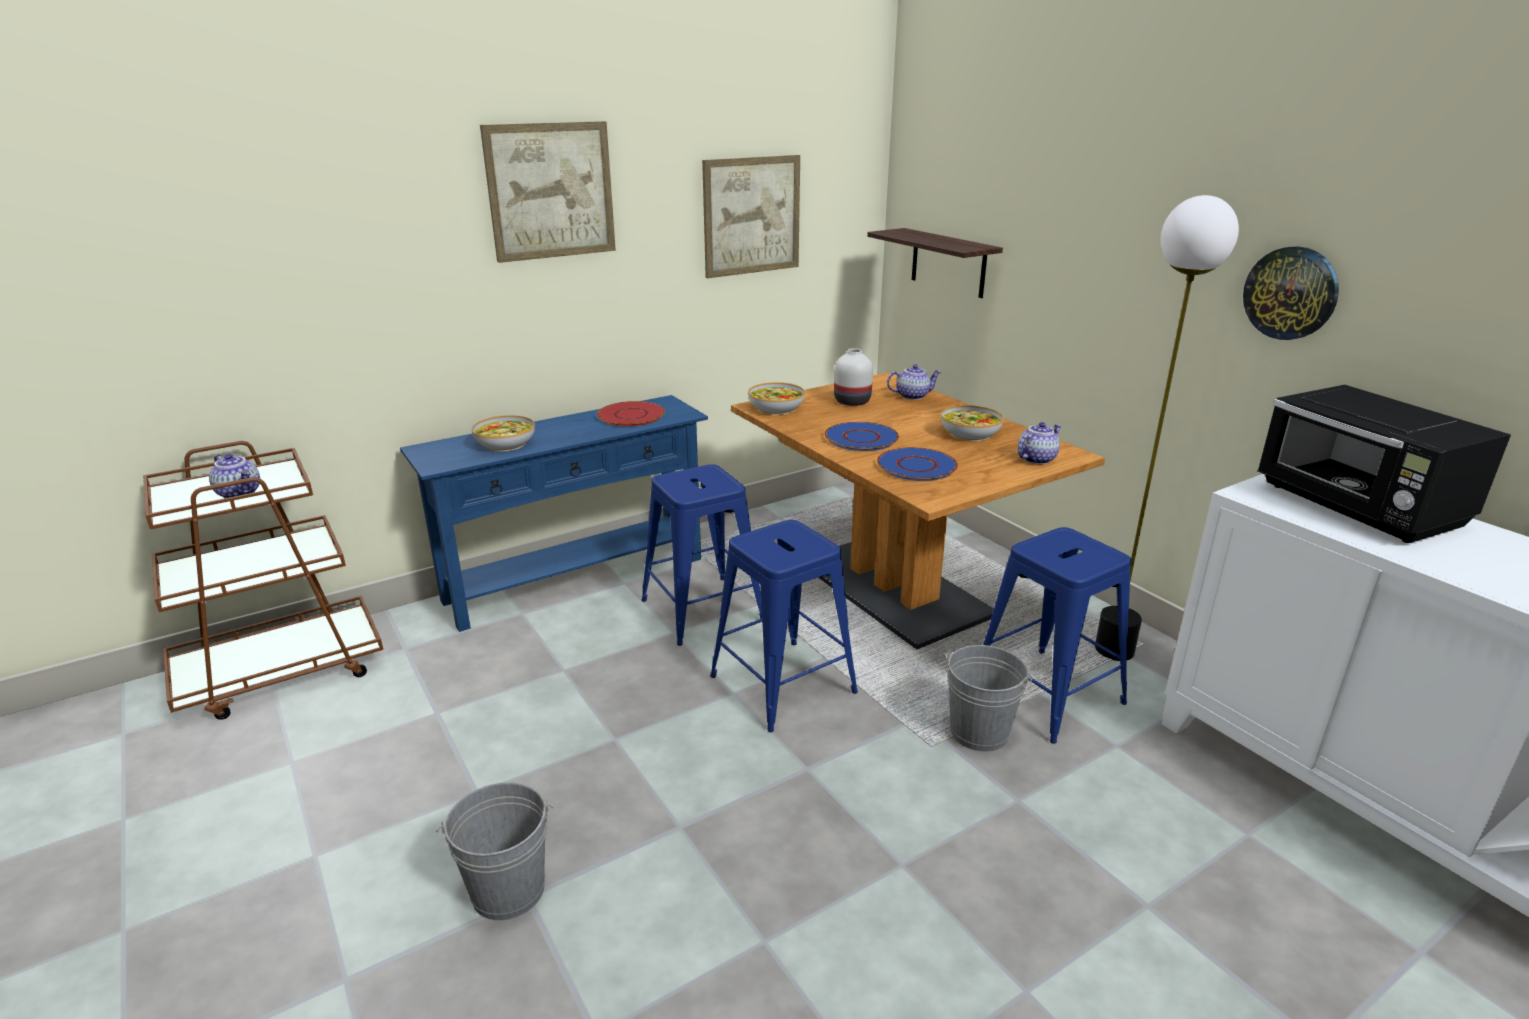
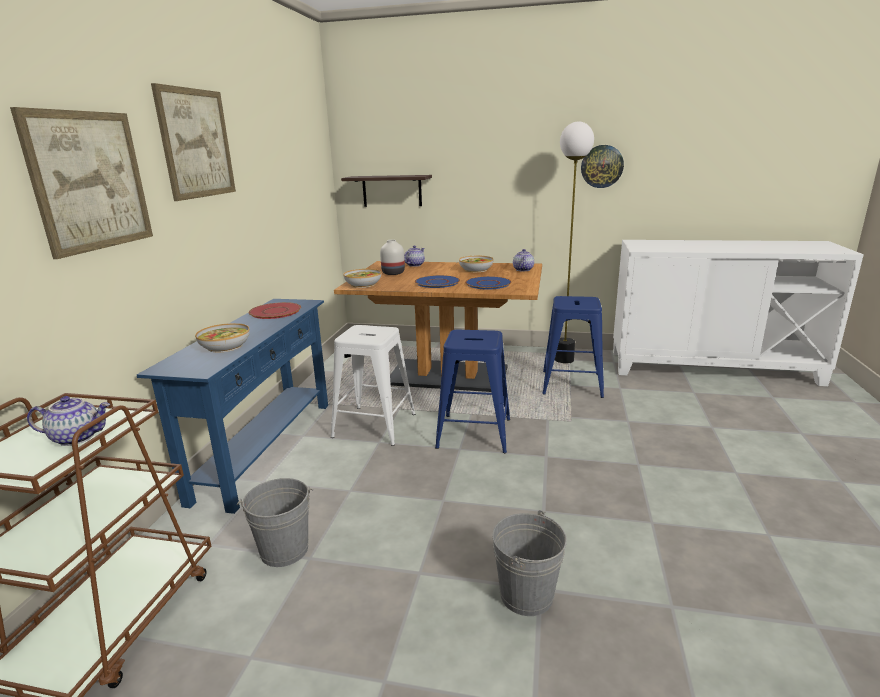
camera: 45 degrees left, 5 degrees down
blue stool [642,464,762,646] -> white stool [331,325,415,446]
picture [702,155,800,278] -> picture moved to [10,107,153,259]
grey bucket [943,645,1032,752] -> grey bucket moved to [237,478,313,567]
black microwave [1257,385,1511,543] -> none

